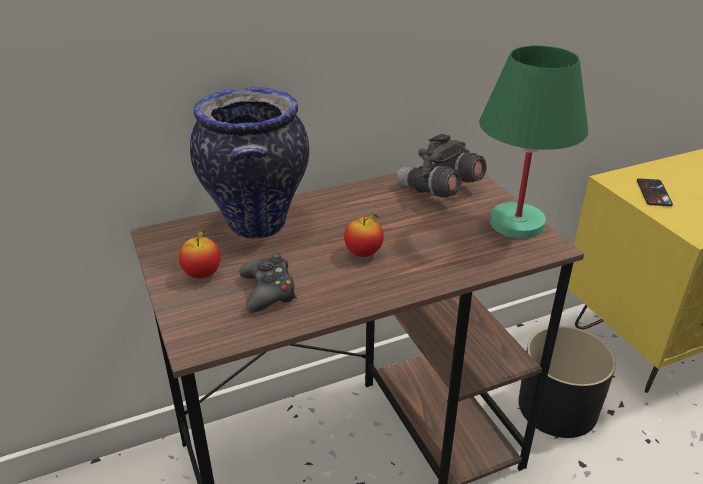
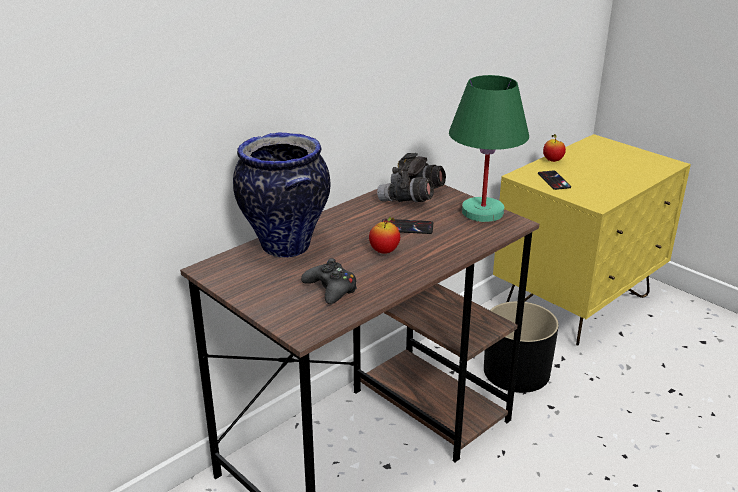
camera: 20 degrees left, 5 degrees down
apple [179,229,221,278] -> apple moved to [543,134,566,162]
none -> phone [382,219,433,234]

